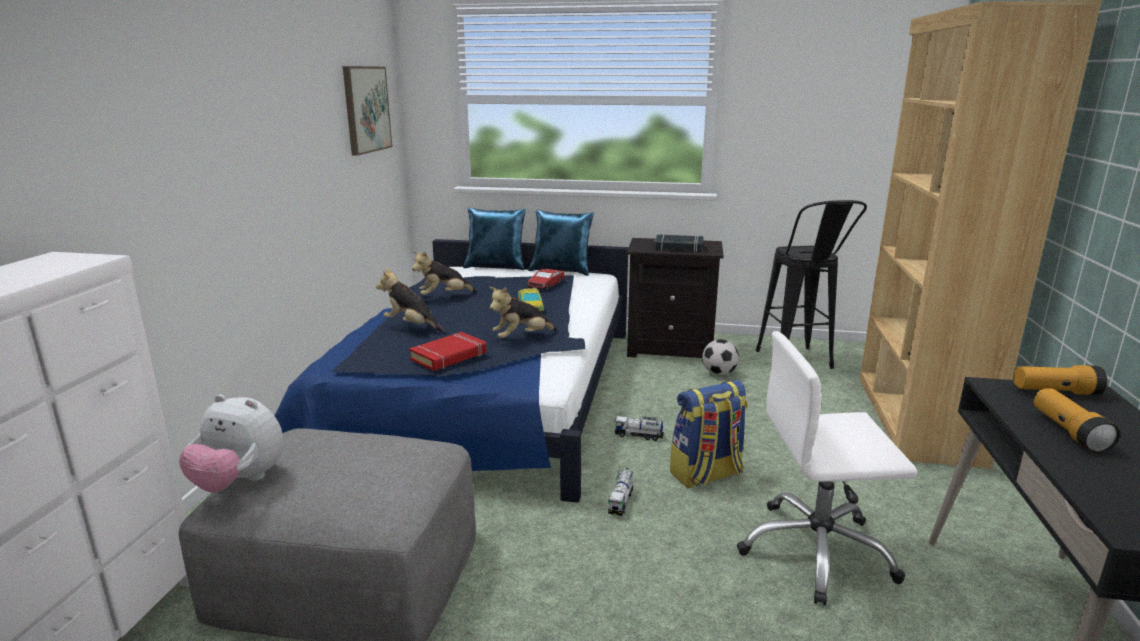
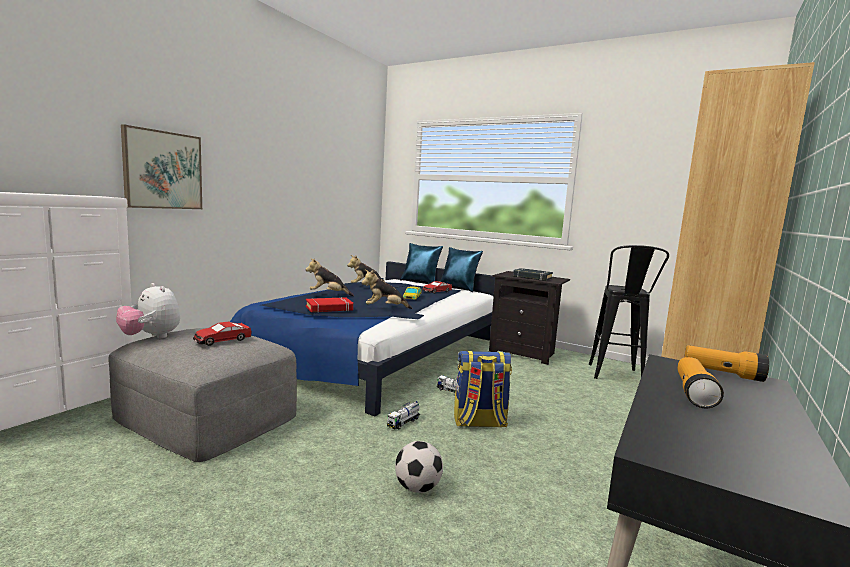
camera: 20 degrees right, 10 degrees down
picture [343,66,392,156] -> picture moved to [121,124,202,209]
plush toy [376,268,446,332] -> plush toy turned 45 degrees counterclockwise [306,258,354,296]
football [702,339,739,375] -> football moved to [395,441,443,493]
white office chair [737,331,917,606] -> none
none -> toy car [193,322,252,346]

